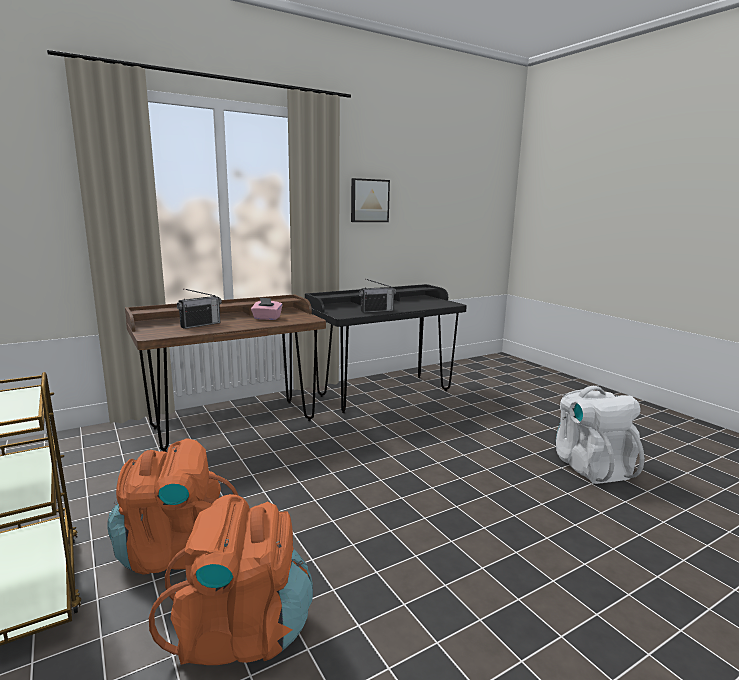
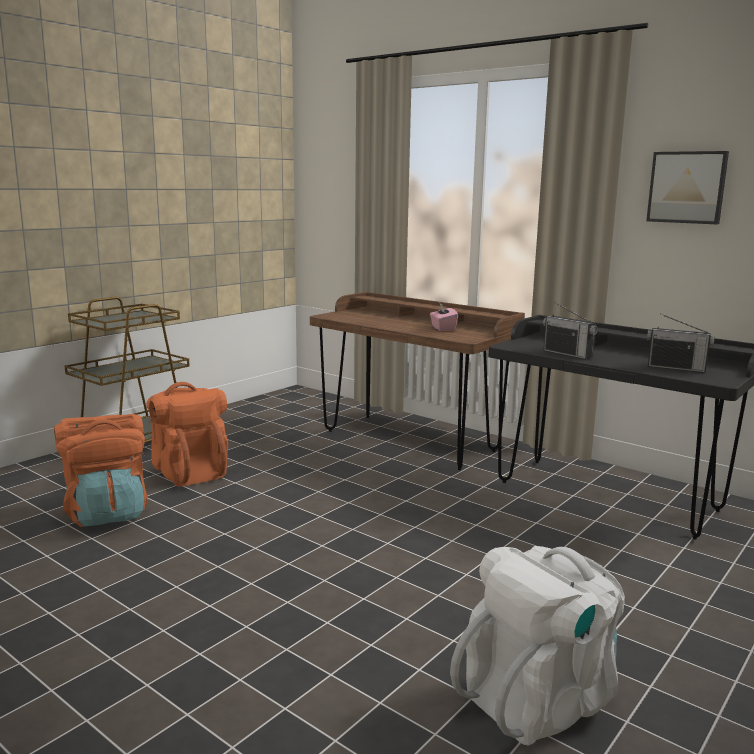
camera: 70 degrees right, 0 degrees up
radio [177,288,222,329] -> radio moved to [647,313,715,373]

